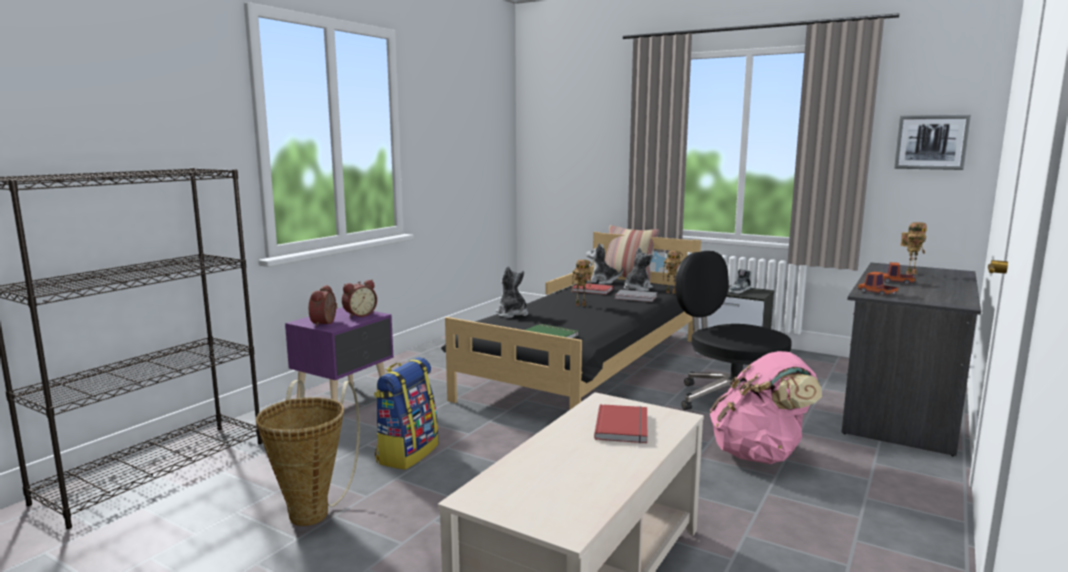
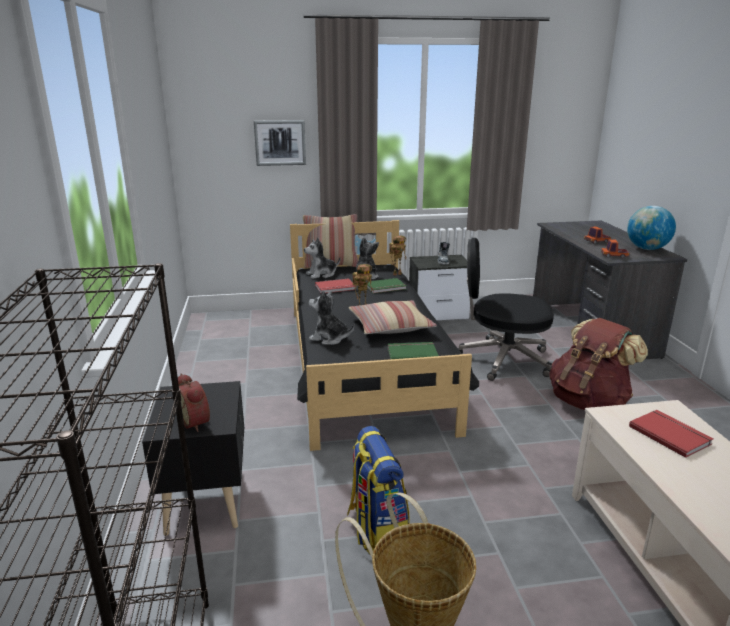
camera: 40 degrees left, 10 degrees up
purple nightstand [285,307,394,401] -> black nightstand [142,381,244,536]
alarm clock [342,280,377,318] -> none
grey book [615,290,657,302] -> green book [367,278,406,294]
pink backpack [710,351,822,464] -> brown backpack [550,318,648,410]
picture [894,115,971,170] -> picture moved to [254,120,306,166]
toy robot [900,222,927,275] -> none
none -> pillow [349,300,437,334]
none -> globe [627,206,676,250]

